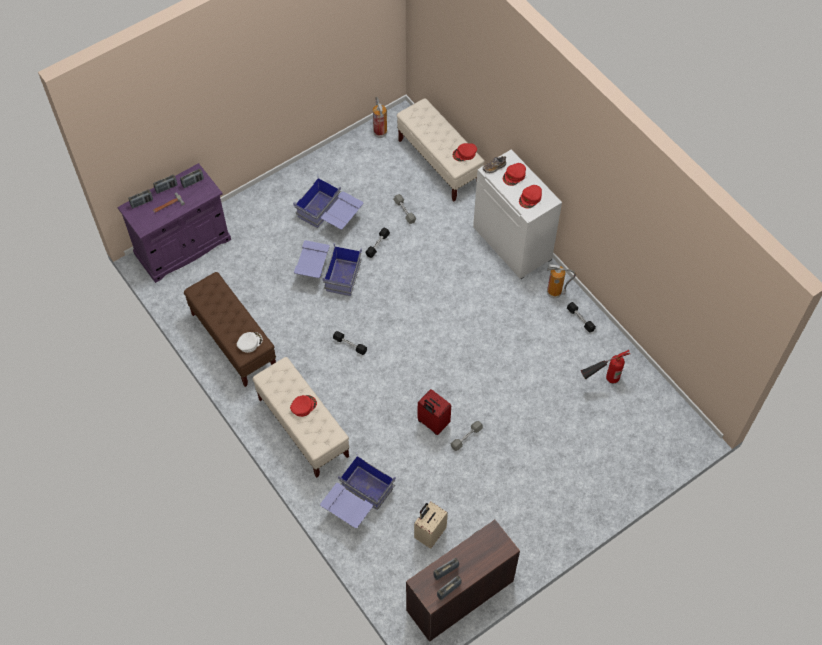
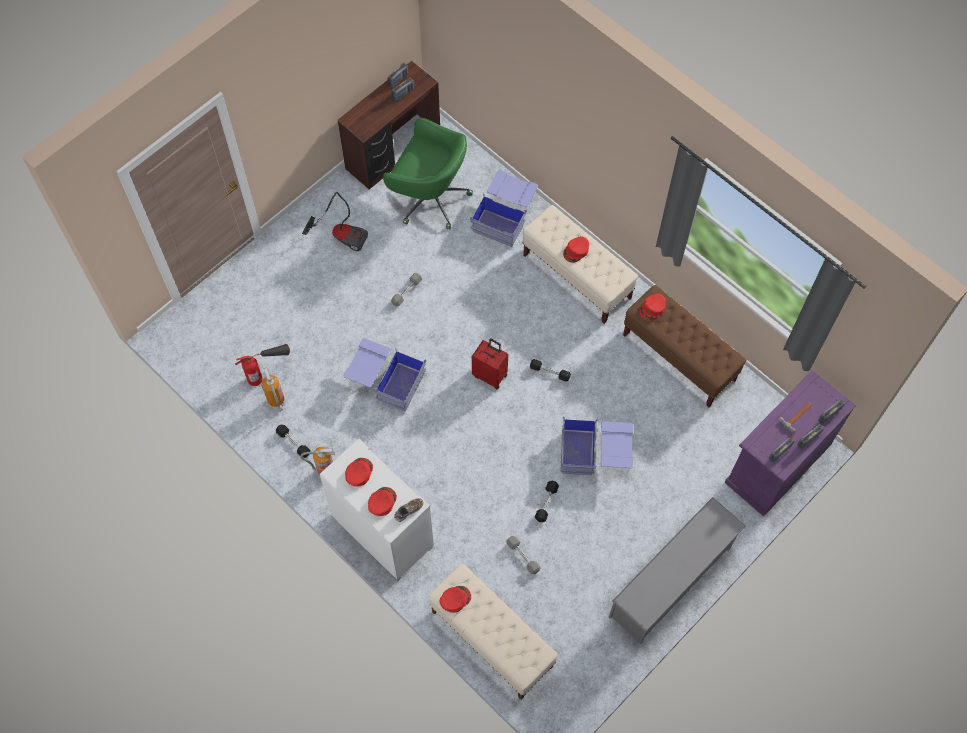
camera: 170 degrees right, 5 degrees up
white cap [237,332,263,353] -> red cap [640,293,666,321]
blue storage box [293,174,364,230] -> blue storage box moved to [343,338,426,411]
fire extinguisher [373,97,387,138] -> fire extinguisher moved to [261,367,285,412]
beige suitcase [414,502,448,549] -> green office chair [383,118,473,229]
red suitcase [418,389,451,435] -> red suitcase moved to [472,338,508,389]
none -> vacuum cleaner [302,192,368,251]
none -> grey shoe rack [609,497,746,644]

